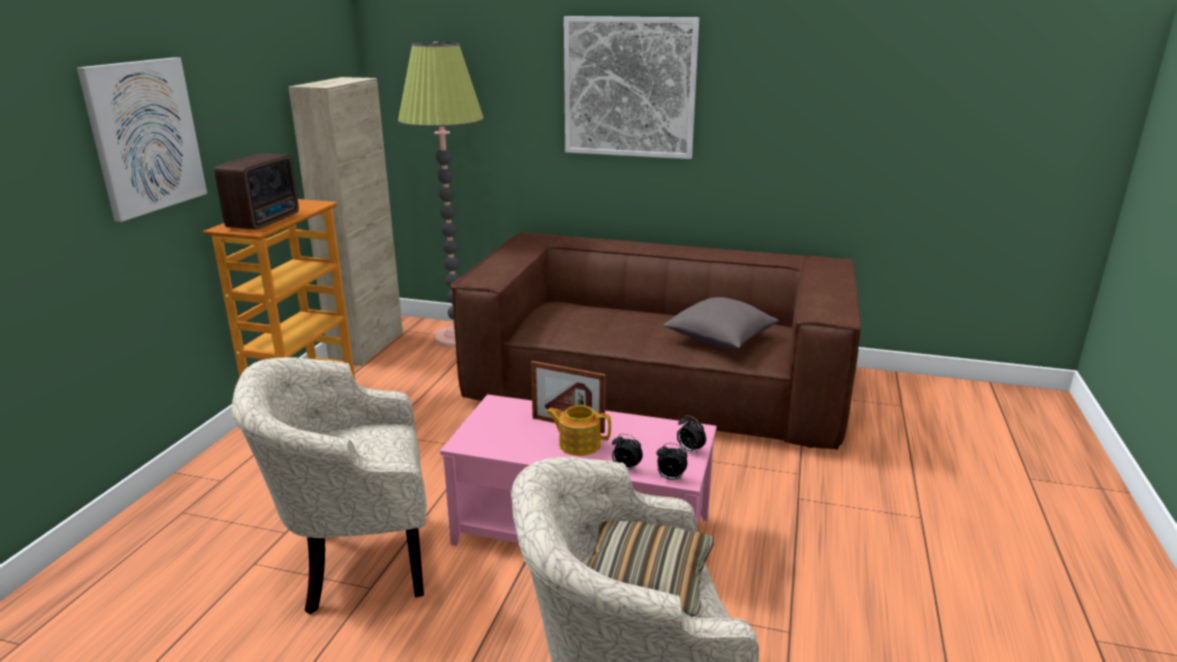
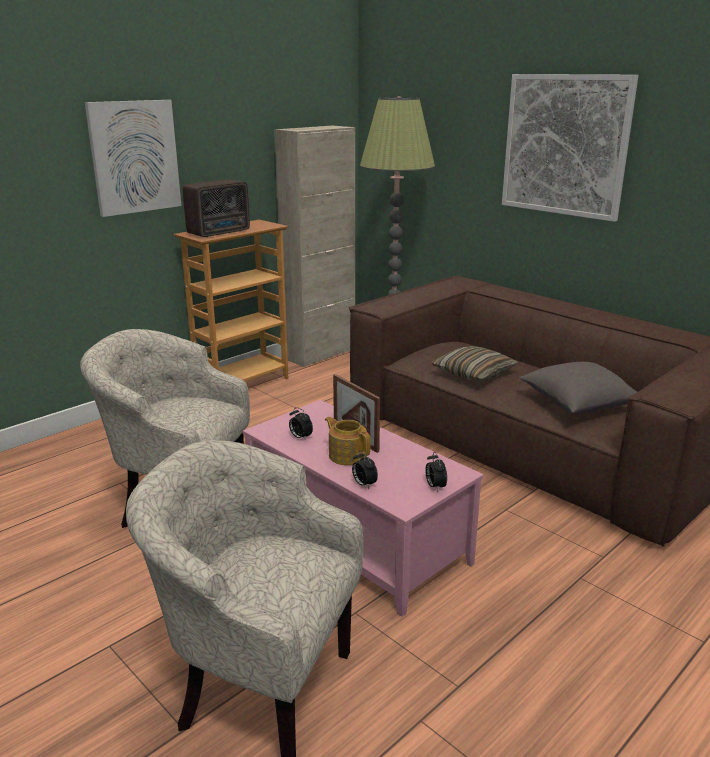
camera: 30 degrees right, 0 degrees up
pillow [587,519,714,617] -> pillow moved to [432,346,519,381]
alarm clock [656,443,688,481] -> alarm clock moved to [289,407,313,441]

